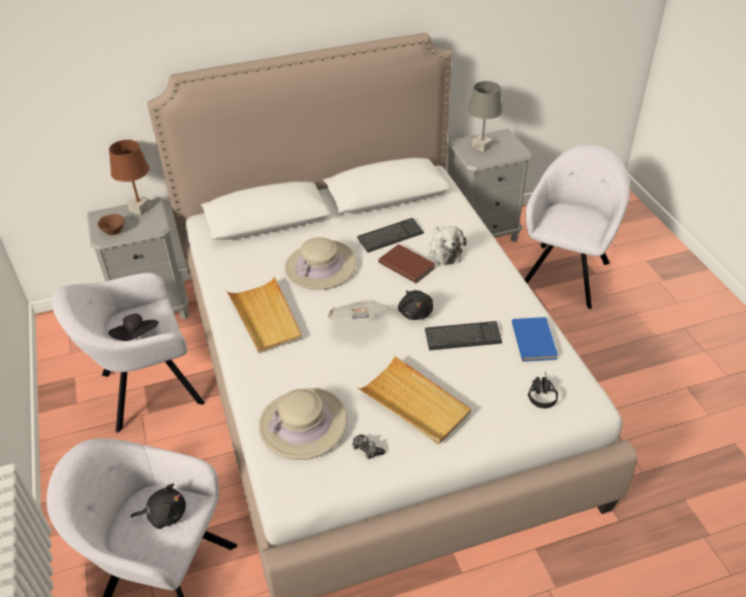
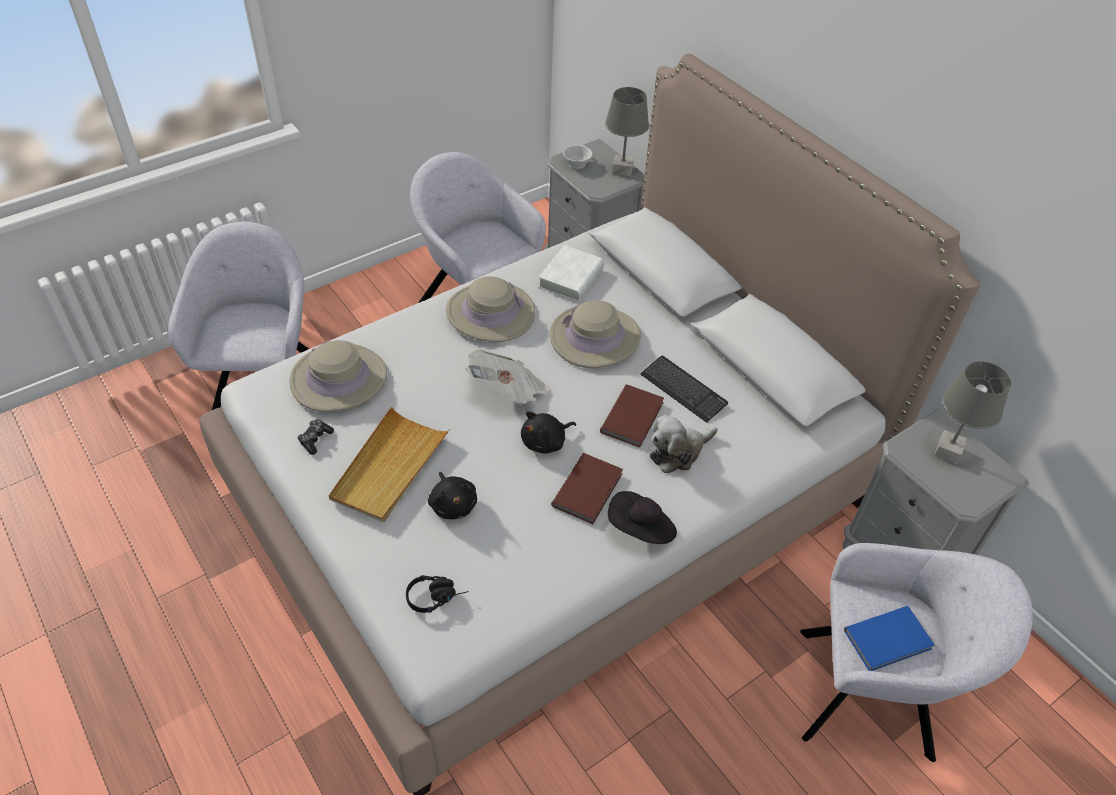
camera: 70 degrees right, 5 degrees up
brown cup [98,214,124,236] -> white cup [563,145,592,169]
black hat [108,314,159,341] -> black hat moved to [608,491,677,544]
brown table lamp [109,140,151,215] -> grey table lamp [605,87,649,176]
black plush toy [131,483,186,529] -> black plush toy moved to [428,472,477,519]
beige tray [227,277,302,353] -> beige hat [446,277,535,342]
keyboard [425,321,502,350] -> none
blue book [512,317,558,362] -> blue book moved to [844,606,935,671]
none -> white book [539,245,604,301]
none -> brown book [551,453,623,524]

